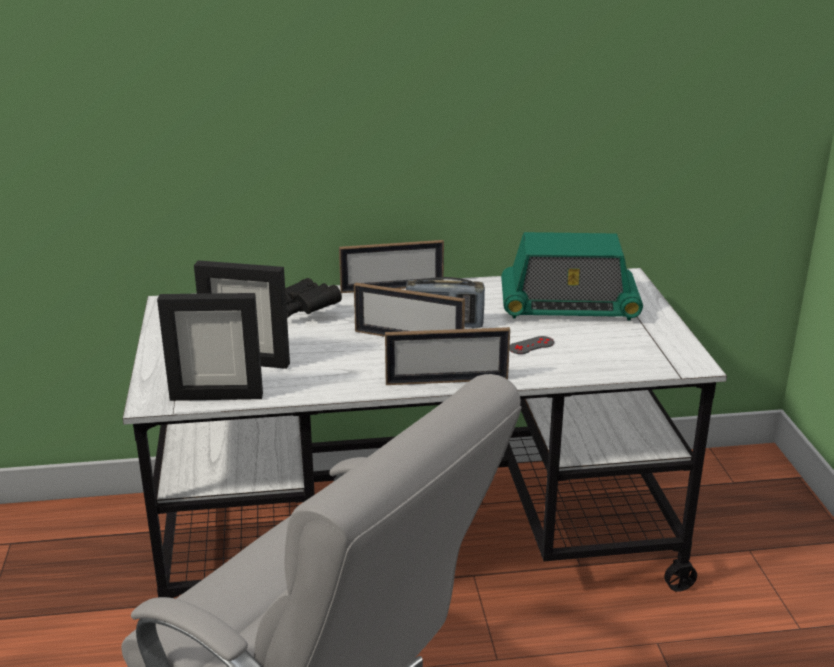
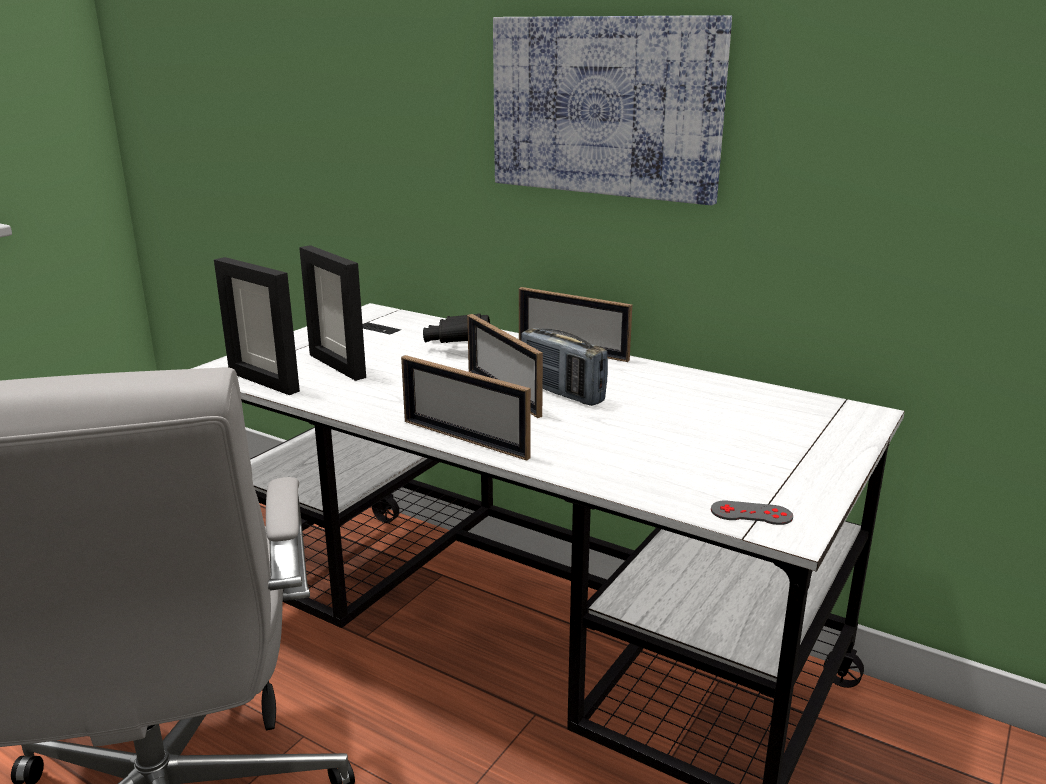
camera: 40 degrees right, 5 degrees down
radio [501,232,643,320] -> none
grey game controller [509,336,554,354] -> grey game controller moved to [711,501,793,525]
none -> picture [493,15,732,205]

